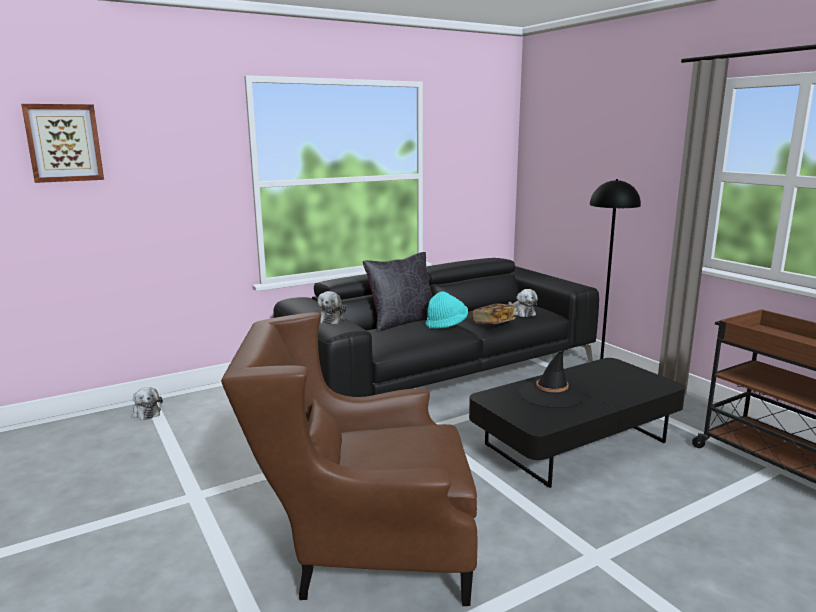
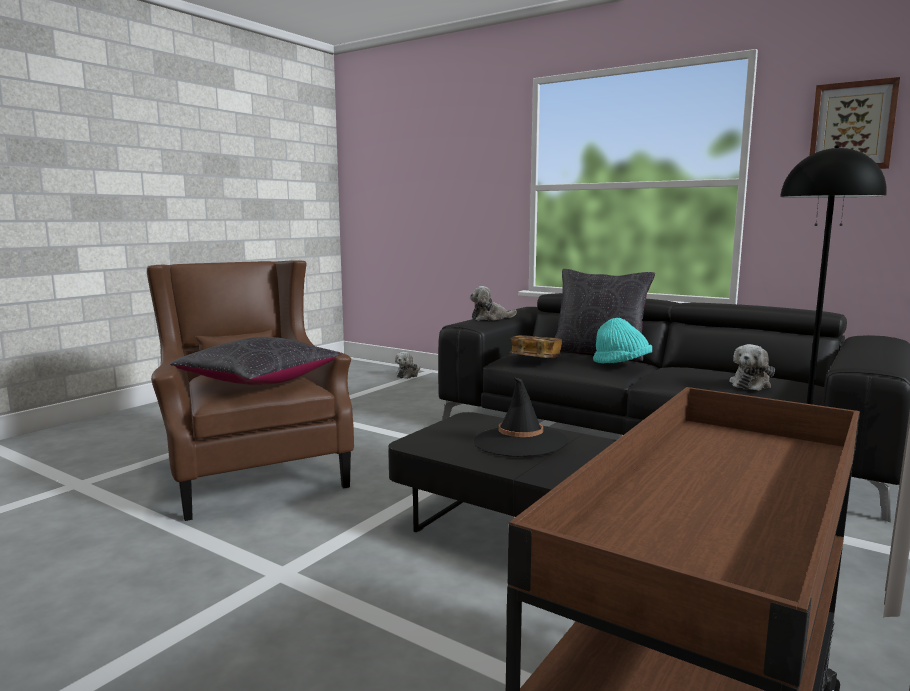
camera: 65 degrees right, 5 degrees down
picture [21,104,104,183] -> picture moved to [809,77,900,169]
book [472,303,516,324] -> book moved to [509,335,562,358]
none -> black pillow [170,337,342,385]

